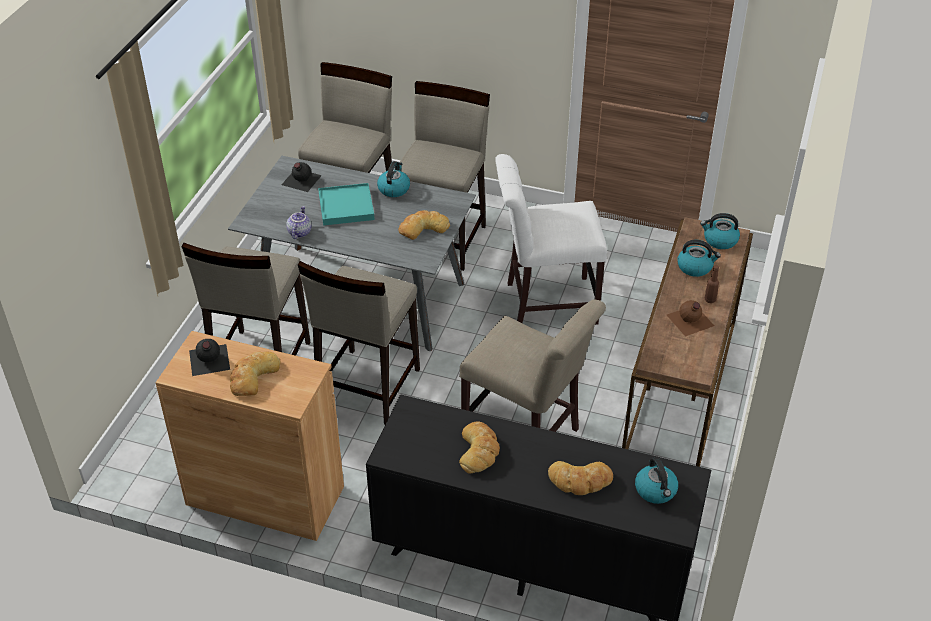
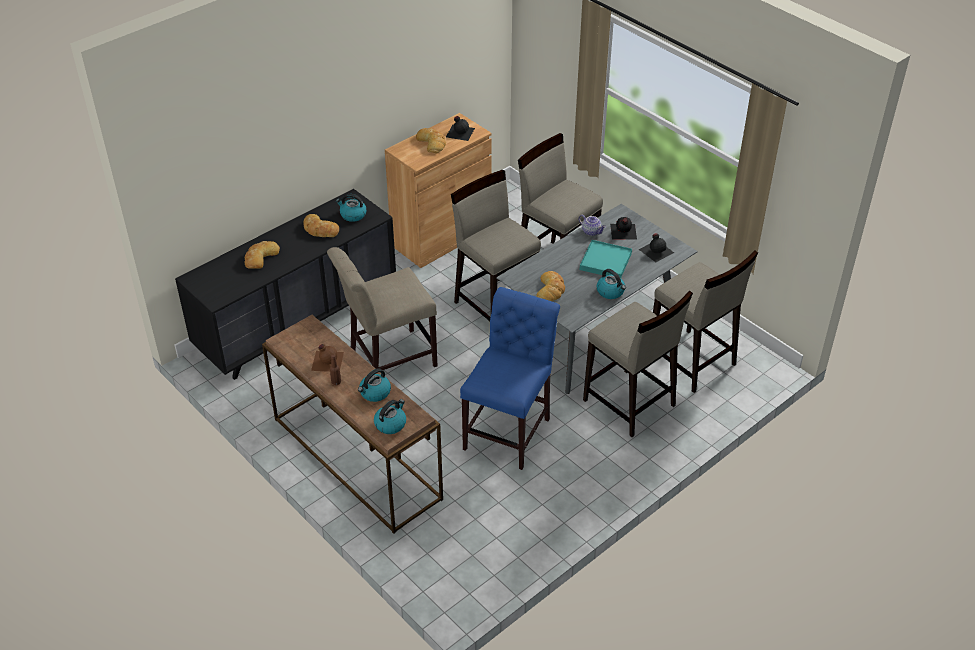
camera: 120 degrees right, 0 degrees up
white chair [495,154,607,325] -> blue chair [460,287,560,470]
kettle [635,457,678,504] -> kettle moved to [336,194,367,222]
none -> black bottle [610,217,637,239]

